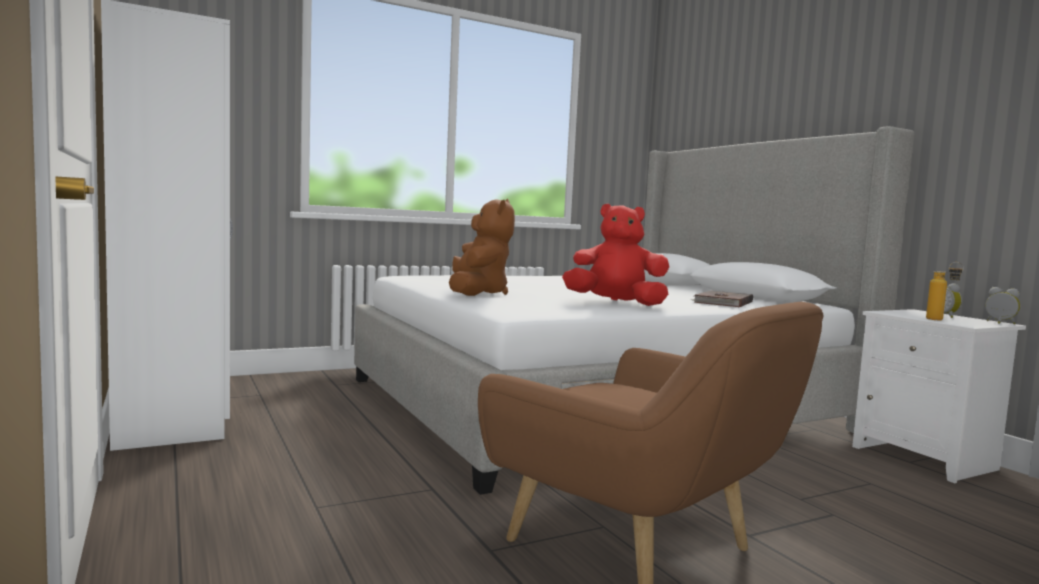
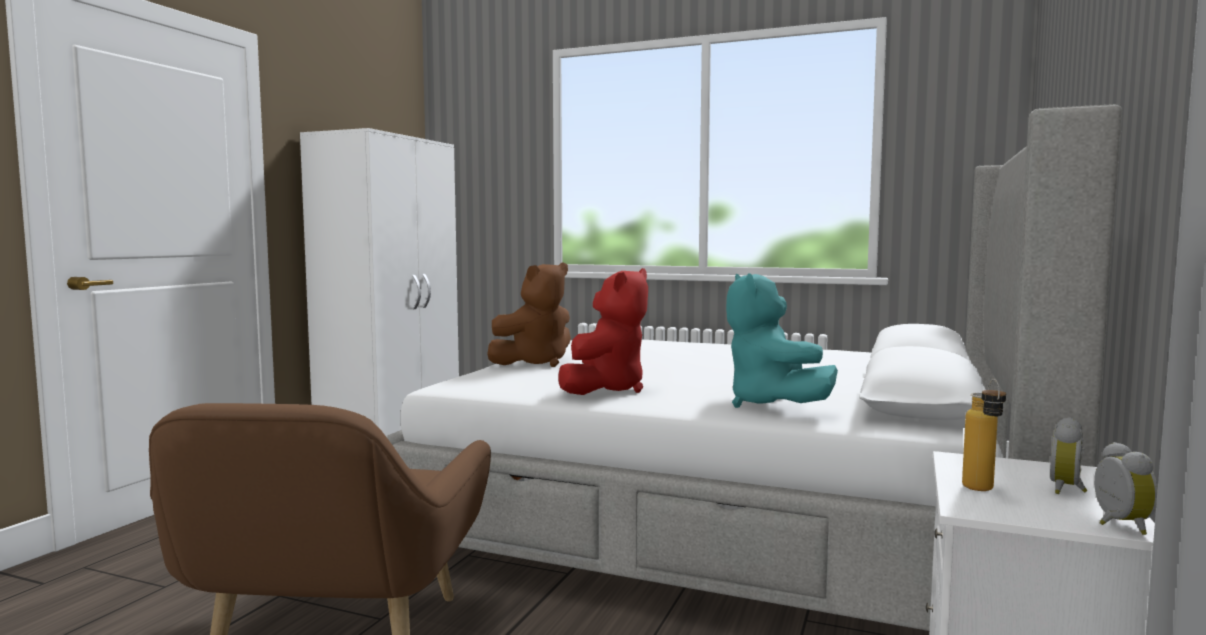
camera: 50 degrees right, 0 degrees up
red plush toy [562,204,669,306] -> red plush toy turned 60 degrees clockwise [558,268,648,395]
brown book [690,290,753,307] -> turquoise plush toy [726,273,838,408]

